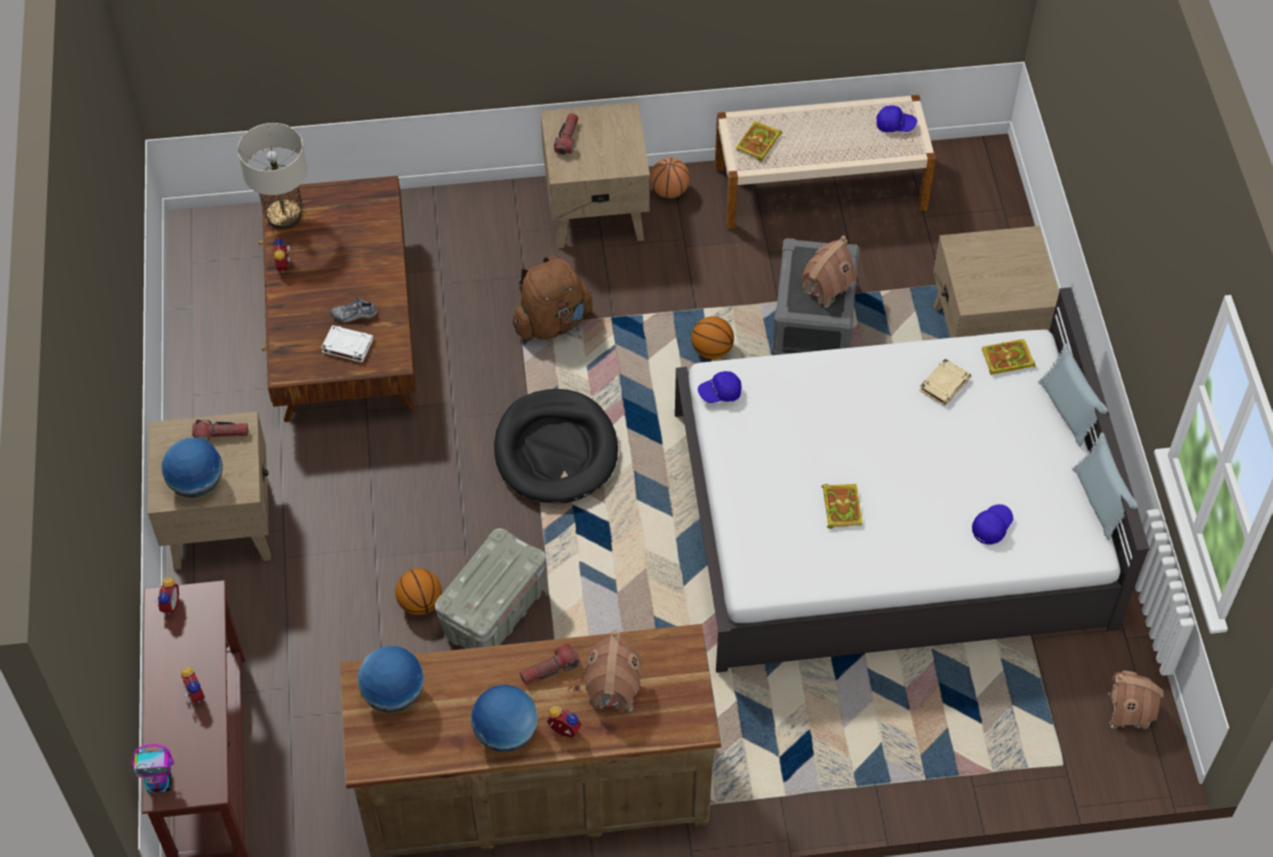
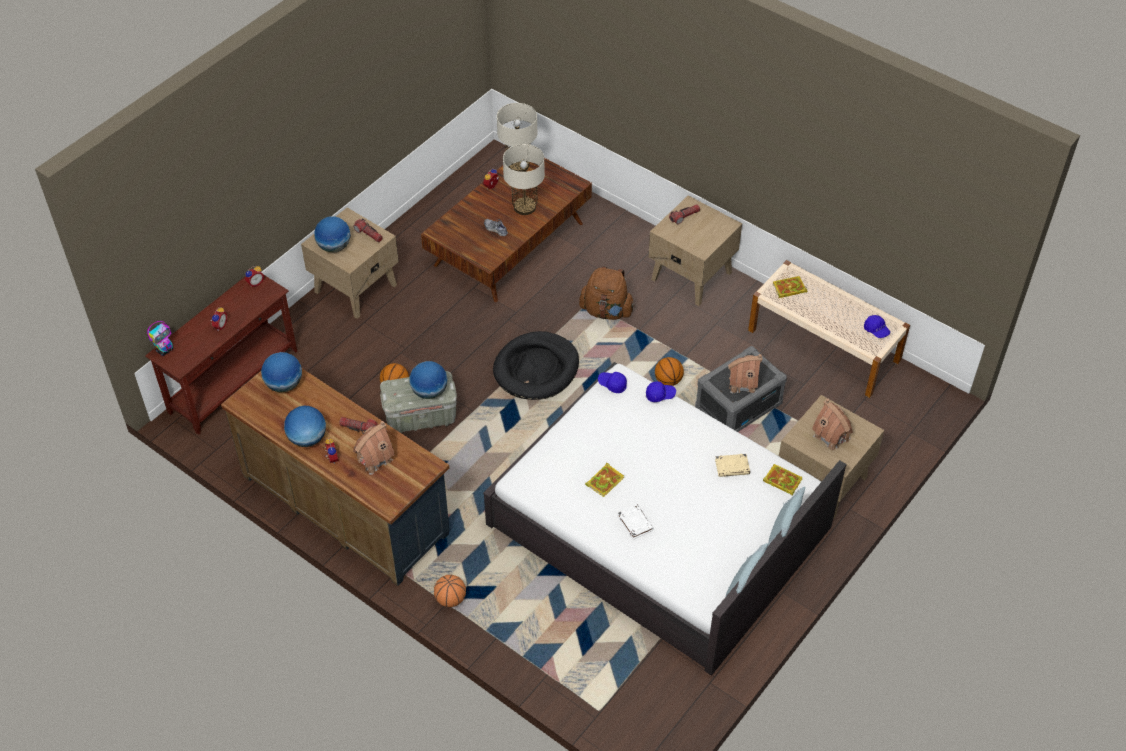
camera: 45 degrees right, 5 degrees down
toy robot [132,744,174,794] -> toy robot turned 90 degrees counterclockwise [147,321,173,356]
white book [321,325,374,363] -> white book moved to [618,504,654,540]
basketball [650,158,690,198] -> basketball moved to [434,575,466,607]
blue cap [972,504,1013,544] -> blue cap moved to [646,381,676,402]
toy house [1108,671,1163,729] -> toy house moved to [812,398,853,450]
none -> globe [409,361,448,399]
none -> table lamp [503,144,545,215]

